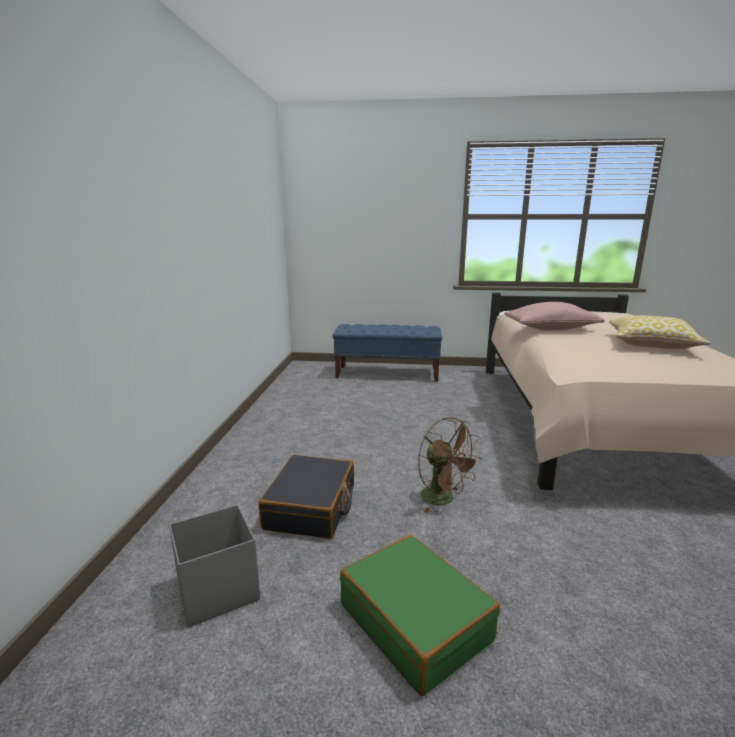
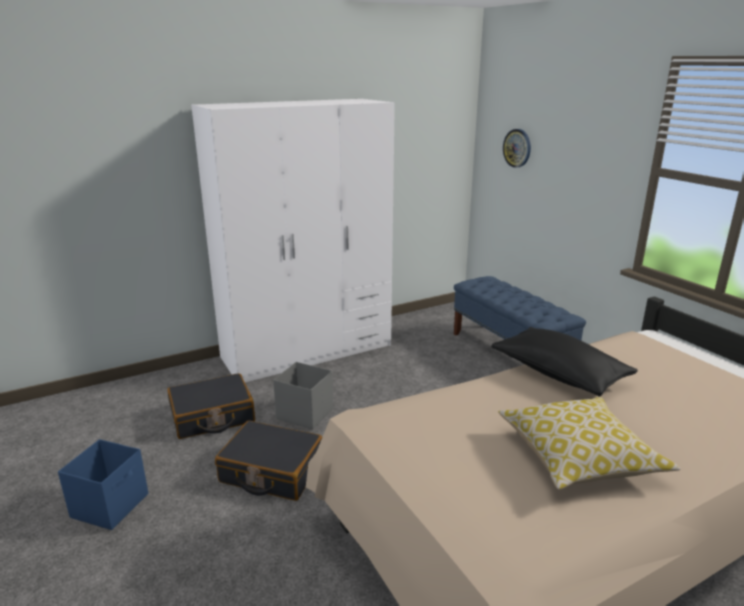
camera: 55 degrees right, 5 degrees up
grey storage box [169,504,260,627] -> grey storage box moved to [273,362,333,430]
green suitcase [340,535,500,696] -> blue storage box [58,439,148,530]
brown fan [418,417,481,513] -> black suitcase [215,420,322,501]
pink pillow [504,302,605,330] -> black pillow [491,327,638,397]
none -> white wardrobe [191,99,395,382]
none -> wall clock [503,129,531,168]

